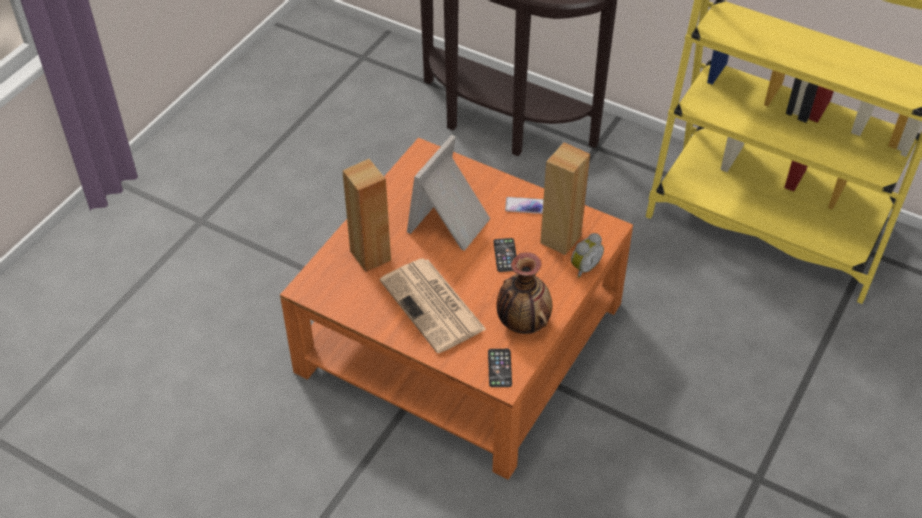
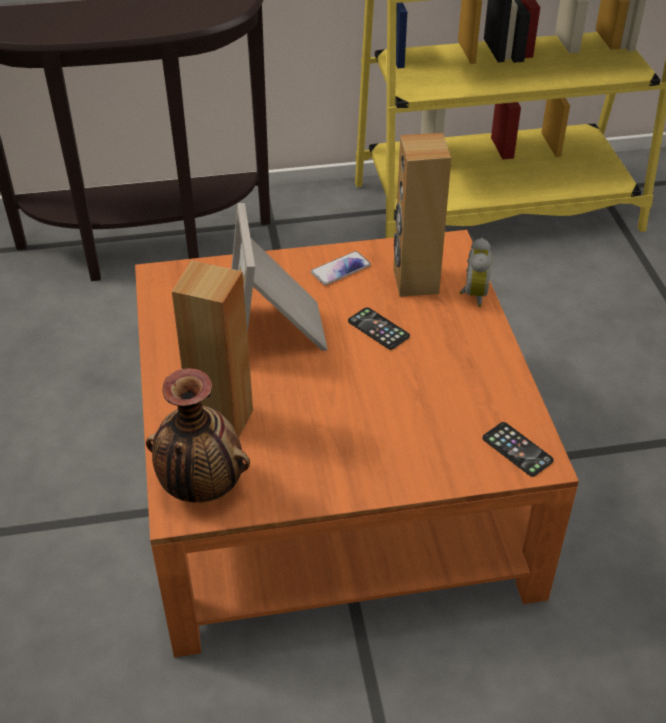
camera: 40 degrees left, 5 degrees down
newspaper [380,258,487,353] -> none
vase [496,252,553,334] -> vase moved to [146,368,250,503]

